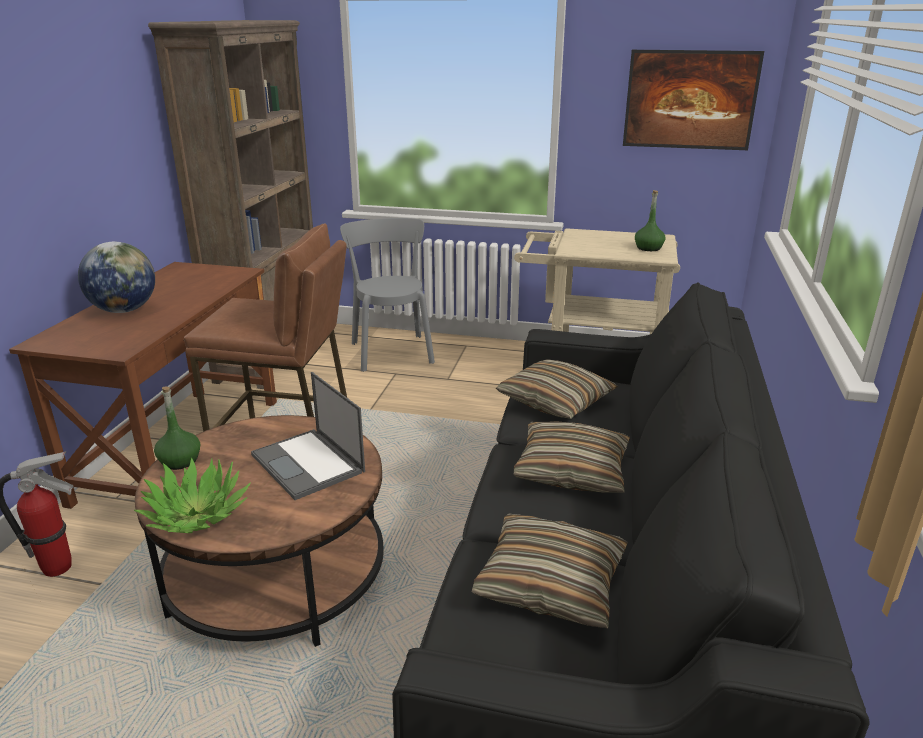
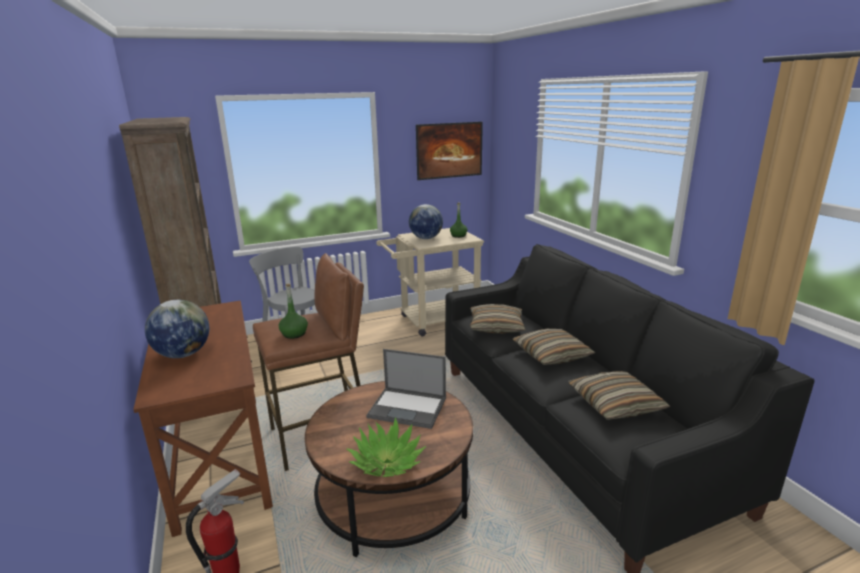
camera: 35 degrees left, 5 degrees down
green bottle [154,387,200,470] -> green bottle moved to [279,284,308,339]
none -> globe [409,204,443,239]

